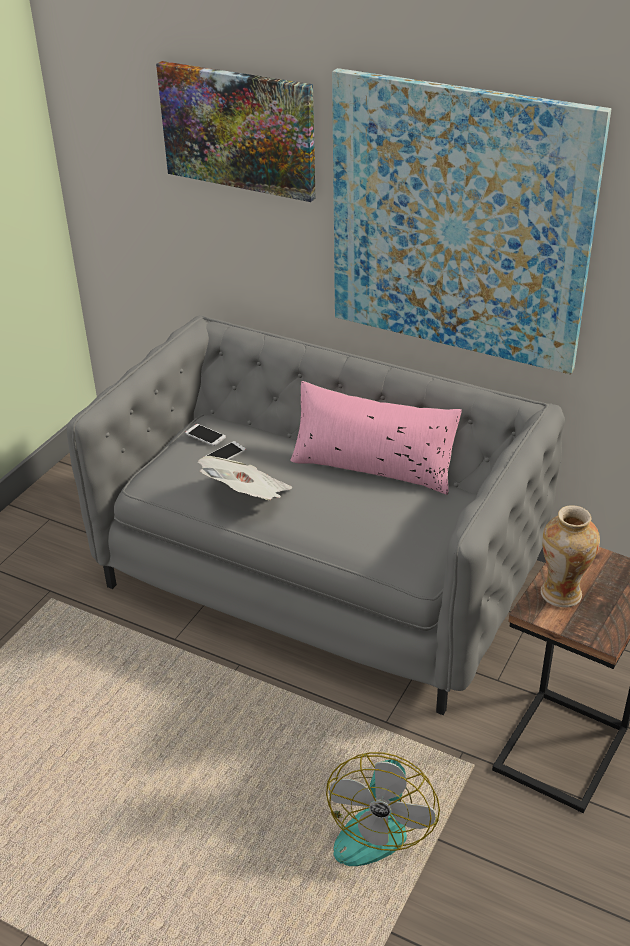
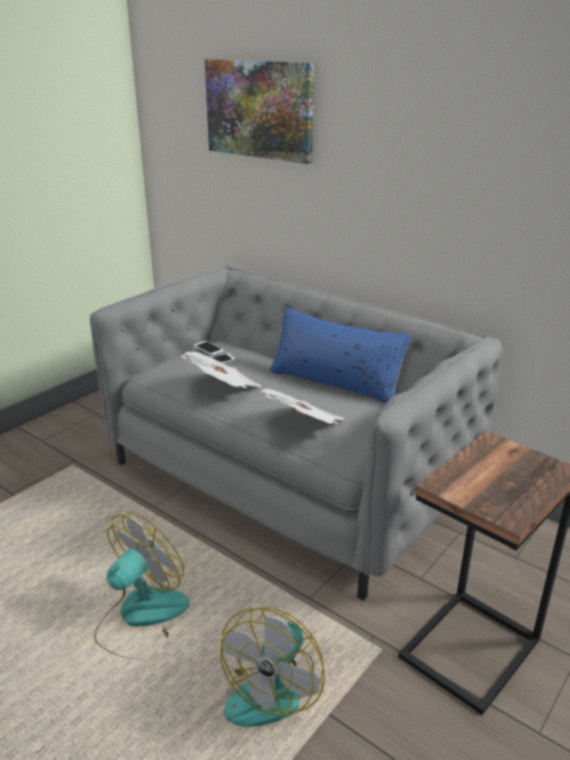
camera: 10 degrees right, 10 degrees down
pink pillow [290,381,462,495] -> blue pillow [269,307,412,404]
picture [332,68,611,375] -> none
vase [541,505,600,608] -> none
none -> fan [94,512,189,659]
none -> newspaper [261,388,345,424]

